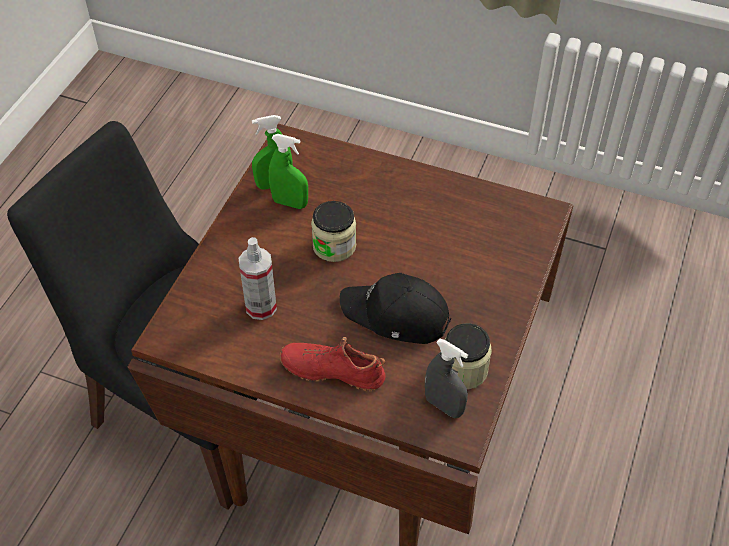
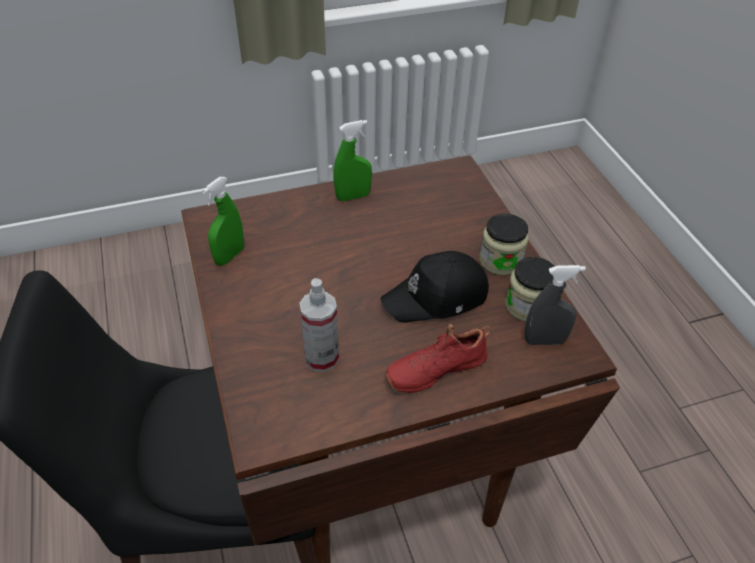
camera: 40 degrees left, 5 degrees down
green spray bottle [269,134,308,209] -> green spray bottle moved to [333,120,372,201]
jar [311,201,356,262] -> jar moved to [480,214,529,275]

